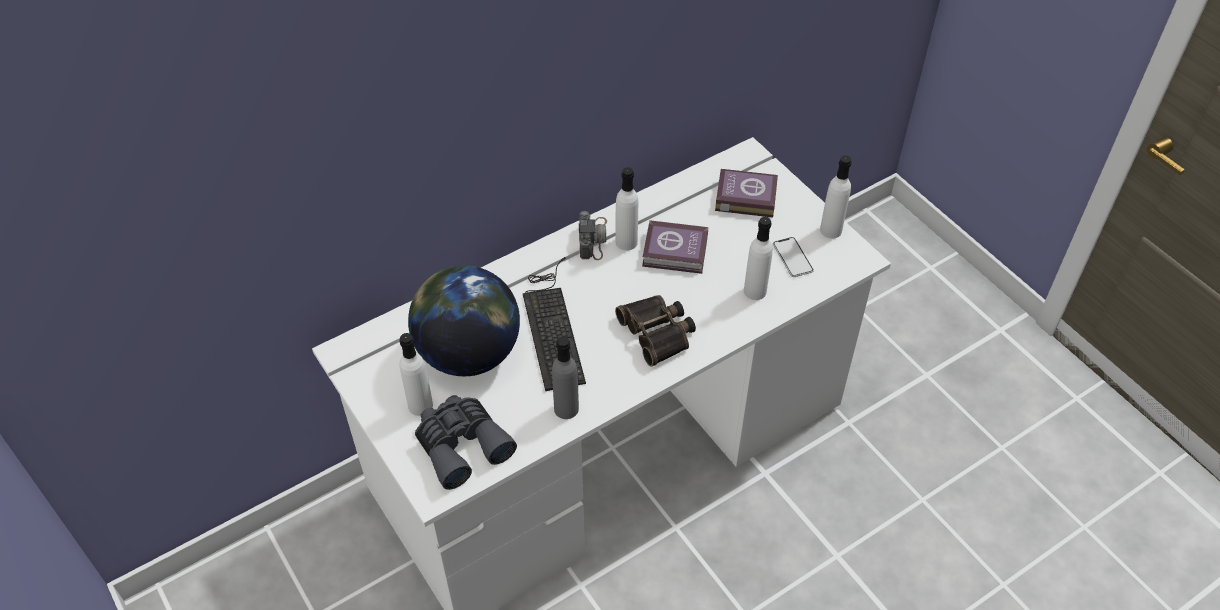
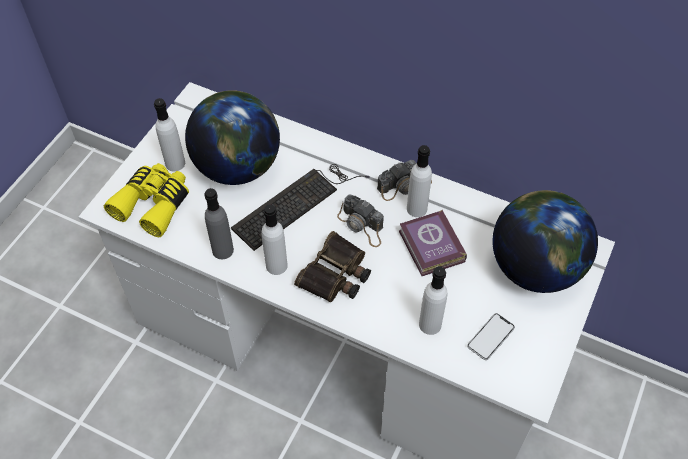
camera: 60 degrees right, 5 degrees up
grey binoculars [415,395,517,490] -> yellow binoculars [104,163,189,237]
book [715,169,778,218] -> globe [493,190,598,293]
white bottle [820,155,852,239] -> white bottle moved to [261,204,288,275]
none -> camera [337,195,384,247]

